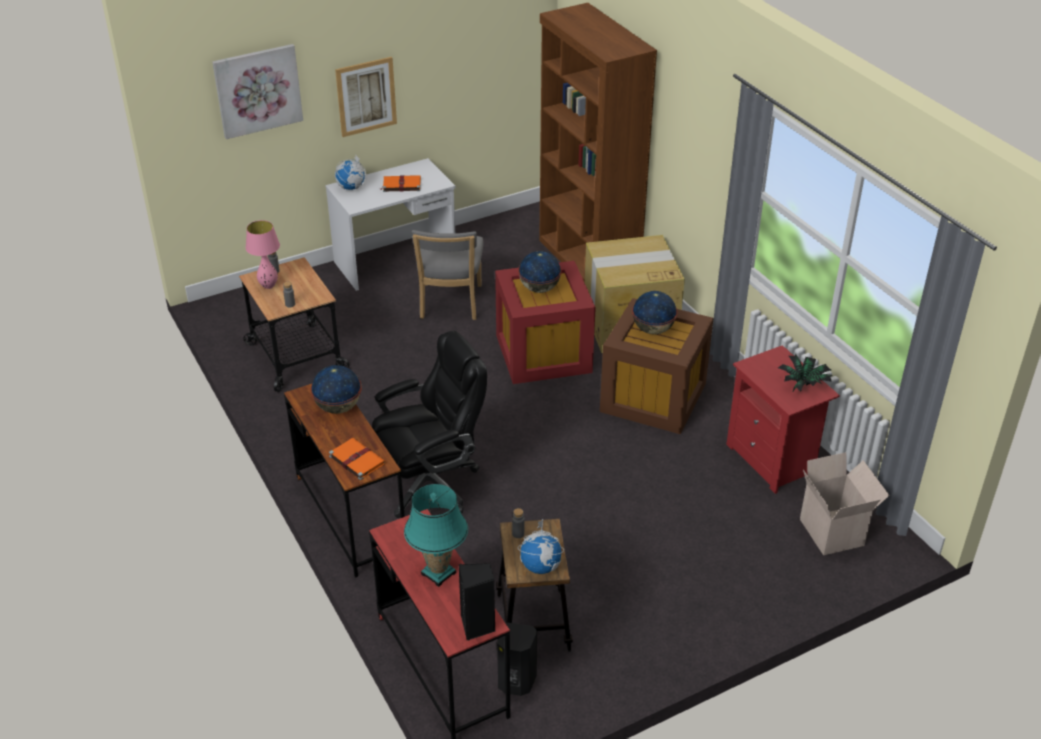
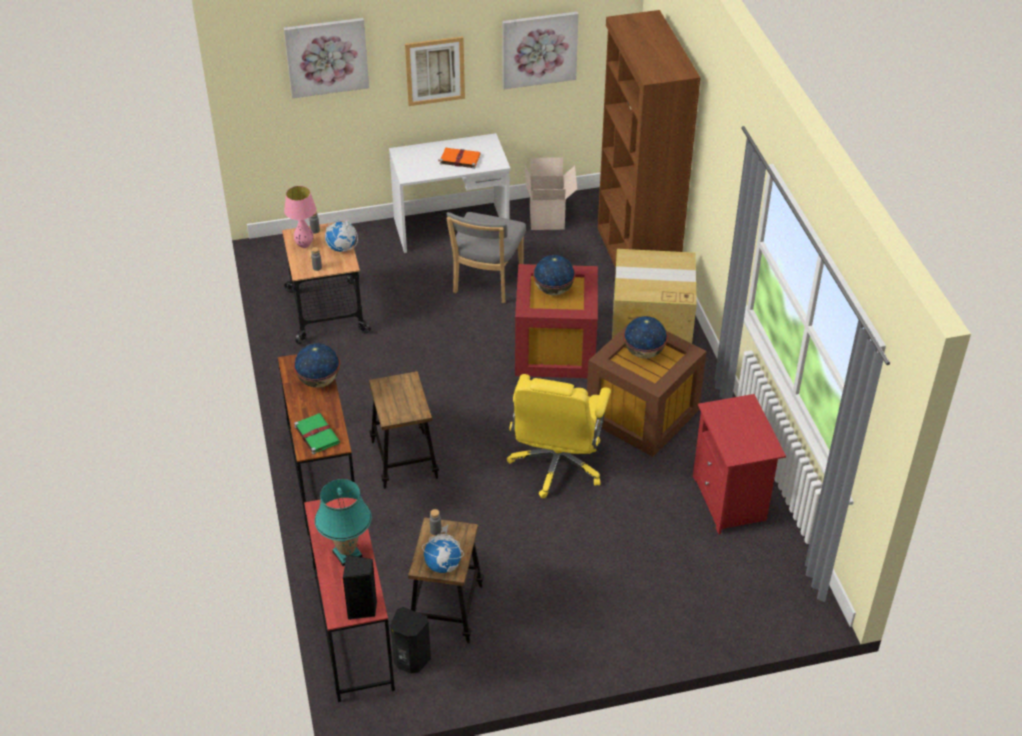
camera: 15 degrees right, 5 degrees up
orange book [329,438,386,480] -> green book [294,413,340,454]
globe [335,155,367,190] -> globe moved to [325,220,358,252]
black office chair [372,331,487,518] -> stool [369,371,439,489]
potted plant [778,353,833,392] -> none
cardboard box [800,452,890,555] -> cardboard box moved to [525,157,577,230]
none -> picture [502,12,579,89]
none -> yellow office chair [507,374,611,498]

